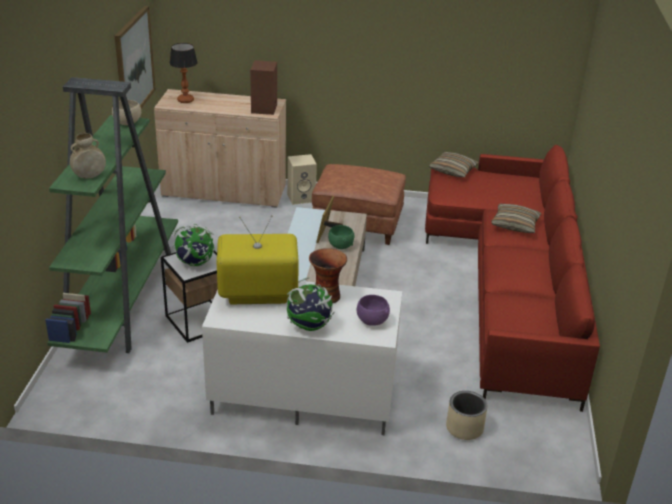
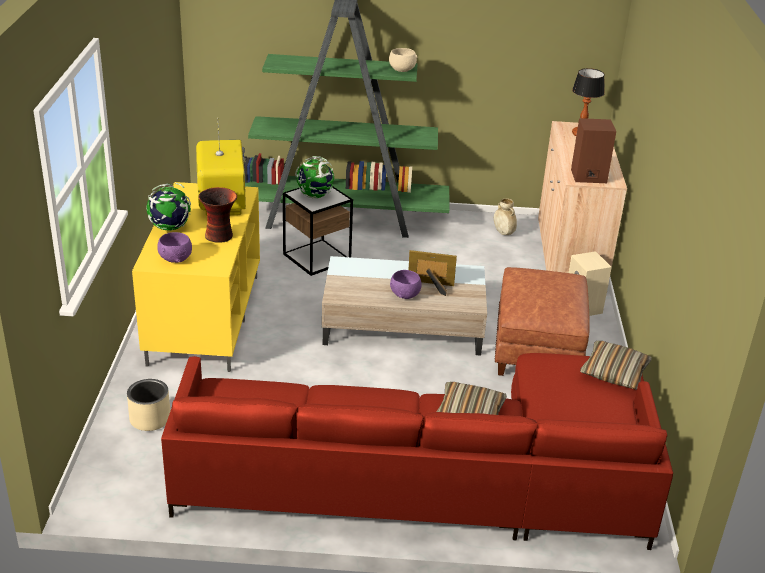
camera: 85 degrees right, 0 degrees up
beige vase [70,133,106,179] -> beige vase moved to [494,198,517,235]
picture [115,6,156,109] -> none
white tv stand [202,280,402,435] -> yellow tv stand [132,182,260,372]
green bowl [328,225,355,249] -> purple bowl [390,270,422,299]

